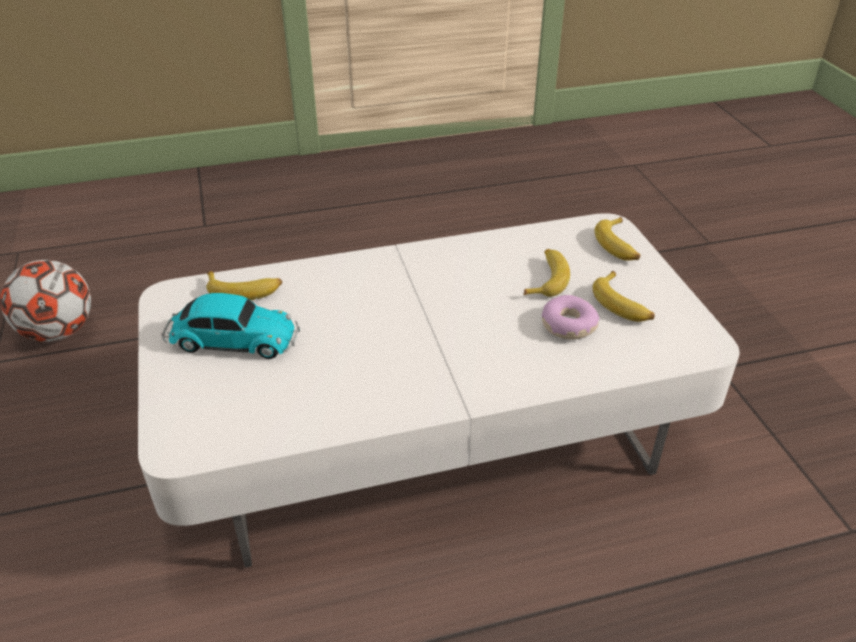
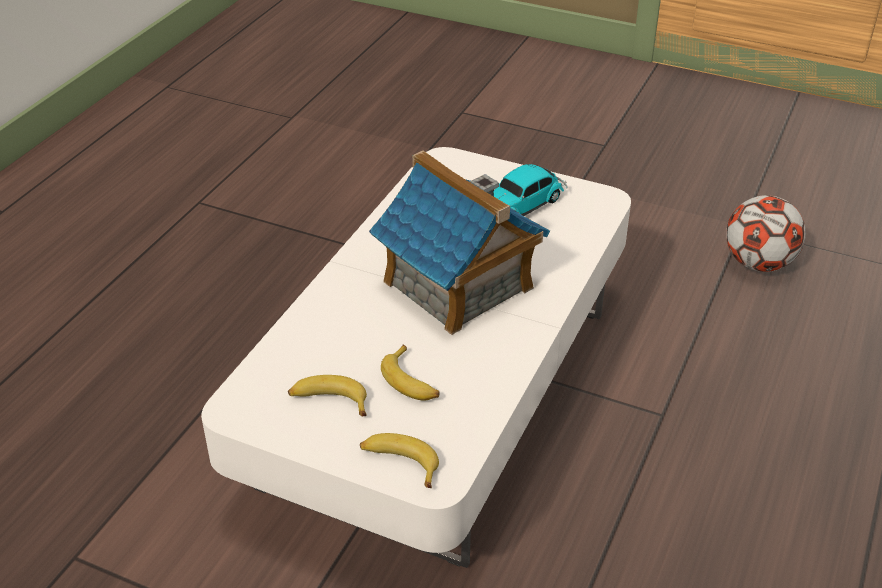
camera: 130 degrees right, 0 degrees up
banana [207,271,282,300] -> none
donut [542,295,600,339] -> none
none -> toy house [369,151,550,335]

